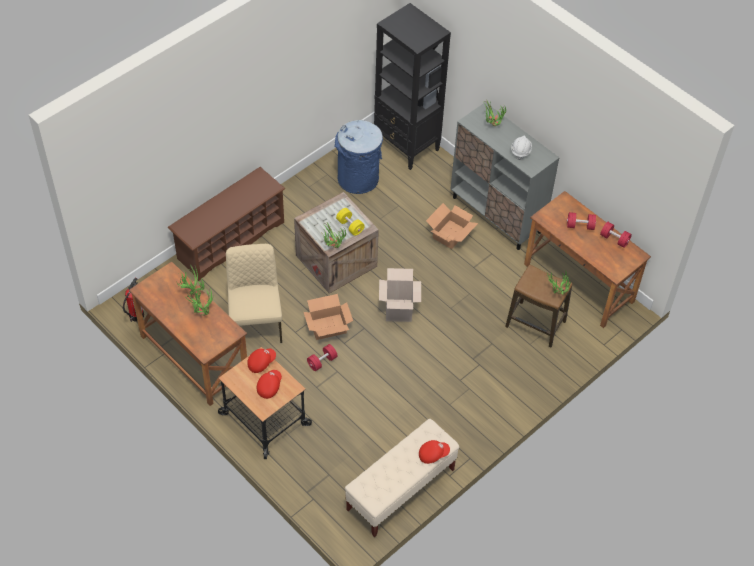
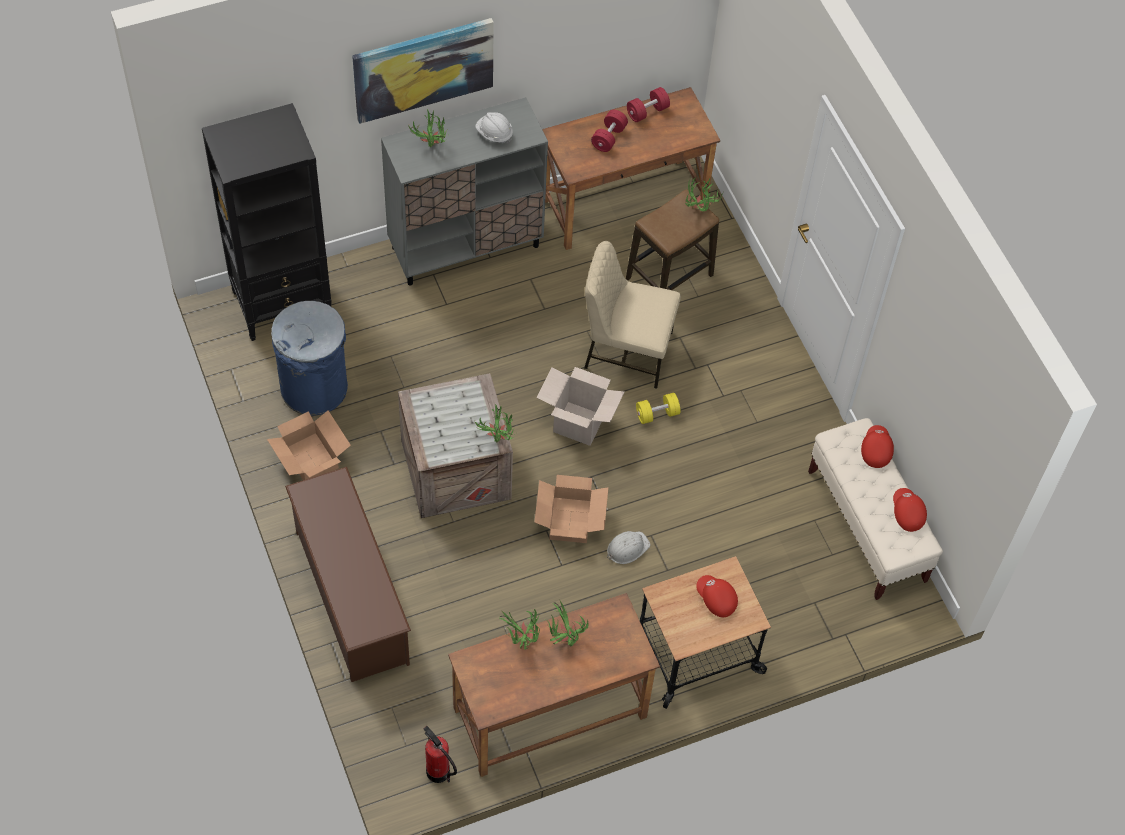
camera: 70 degrees left, 5 degrees up
beige chair [226,244,282,343] -> beige chair moved to [584,241,681,389]
red cap [247,349,276,373] -> red cap moved to [893,488,927,532]
red dumbbell [307,344,338,371] -> white hard hat [607,531,650,564]
yellow dumbbell [336,208,365,236] -> yellow dumbbell moved to [636,393,680,424]
cardboard box [426,203,478,249] -> cardboard box moved to [267,411,351,480]
none -> picture [352,18,494,124]

